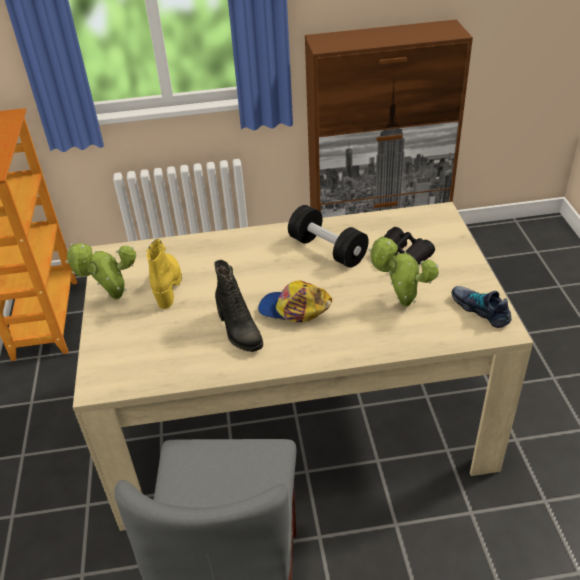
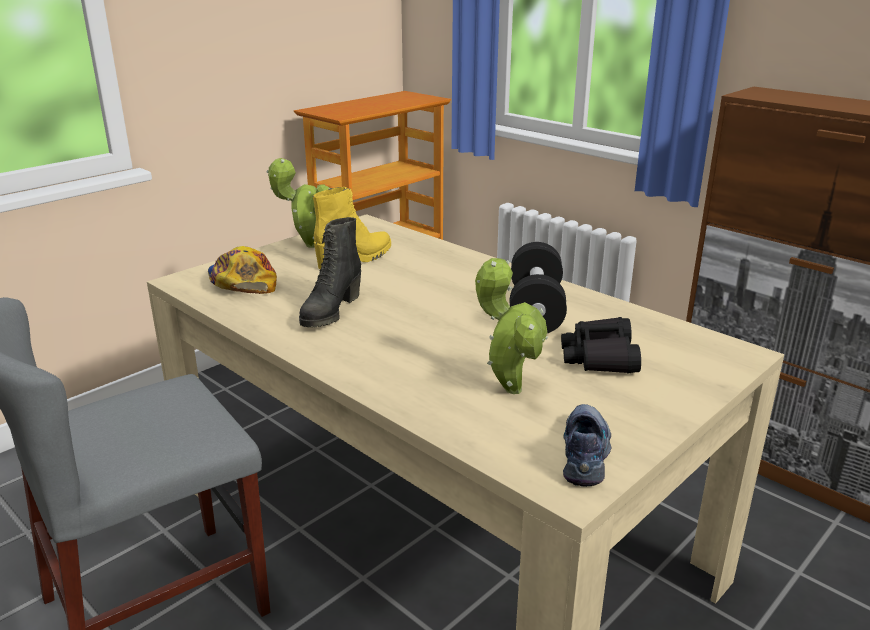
camera: 50 degrees right, 15 degrees down
cap [258,280,332,322] -> cap moved to [208,246,277,294]

